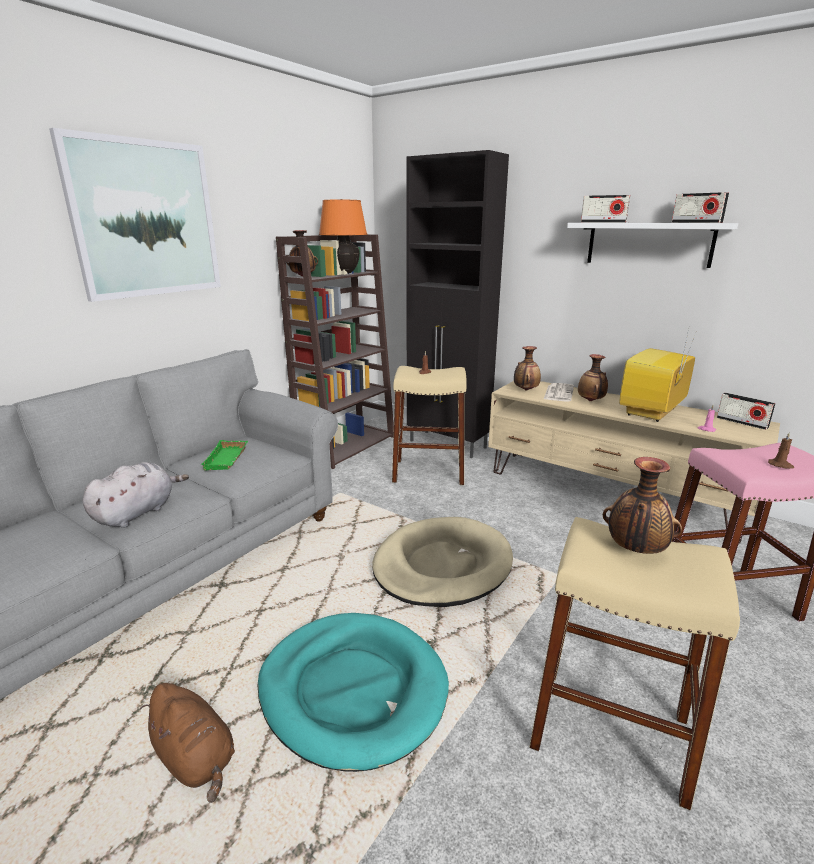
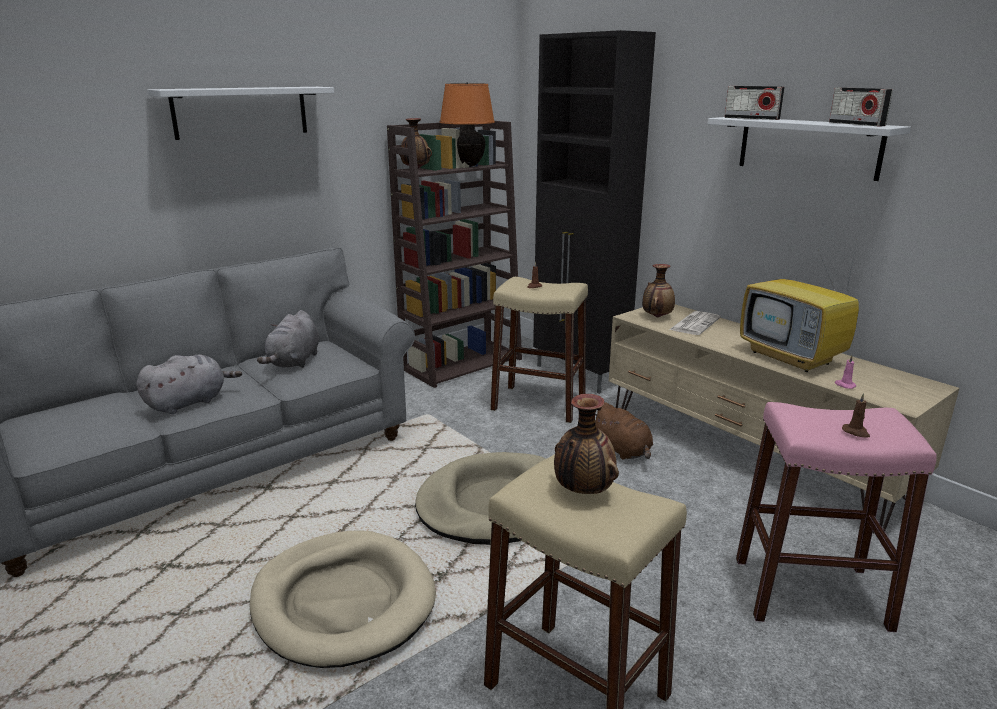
camera: 15 degrees right, 0 degrees up
picture [49,128,221,302] -> white shelf [148,87,334,140]
brown plush toy [140,683,235,803] -> brown plush toy moved to [595,402,653,460]
green tray [200,440,248,471] -> grey plush toy [257,310,319,368]
turquoise dog bed [258,613,449,772] -> beige dog bed [250,530,436,668]
vase [578,354,608,401] -> none
television [619,329,696,422] -> television turned 90 degrees counterclockwise [740,241,859,372]
radio [717,393,776,430] -> none

